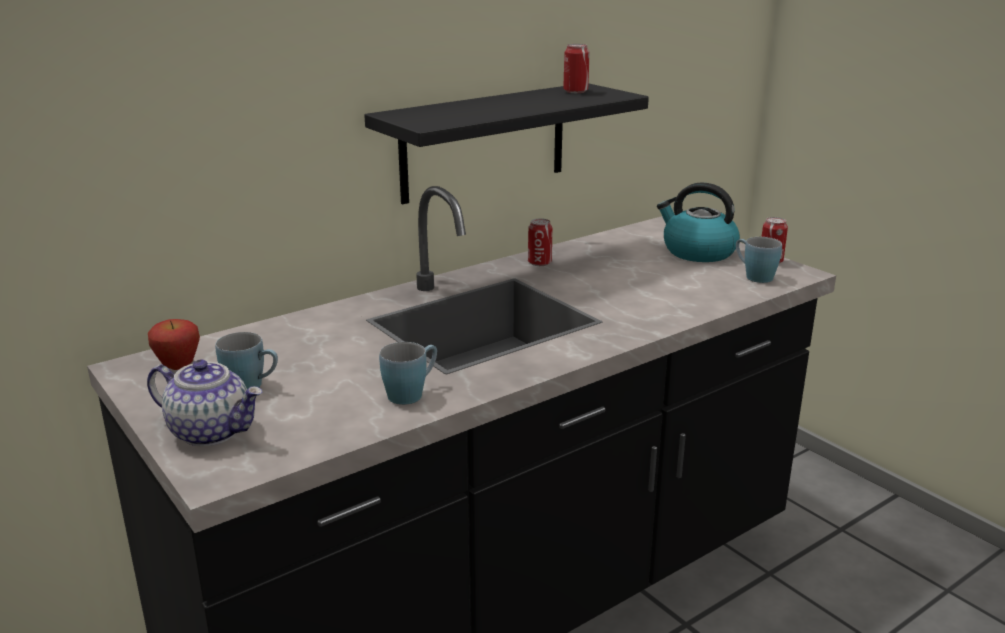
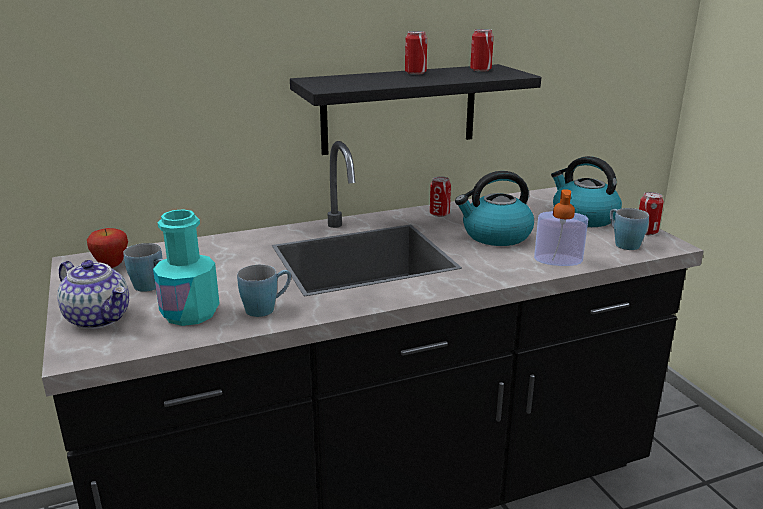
camera: 15 degrees right, 0 degrees up
none -> turquoise bottle [153,209,220,326]
none -> can [405,31,427,75]
none -> kettle [455,171,534,246]
none -> soap dispenser [534,189,588,266]

